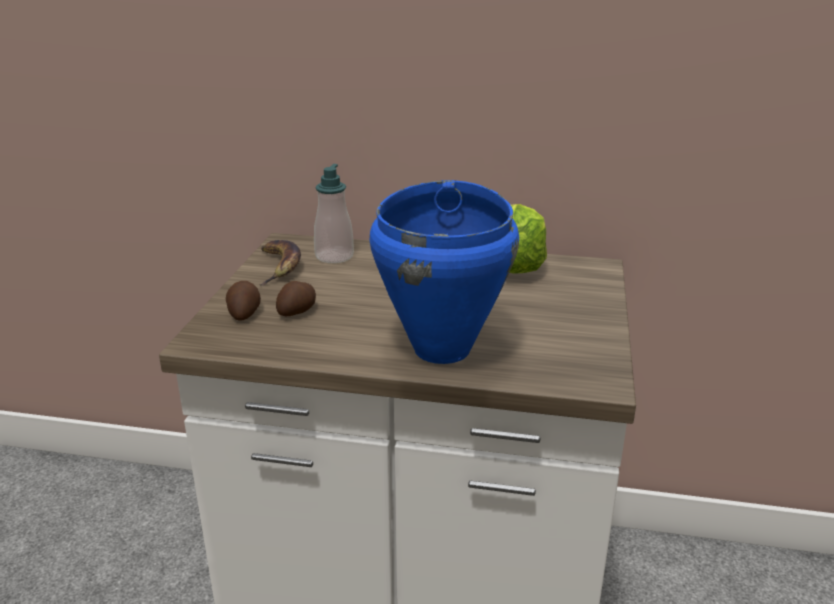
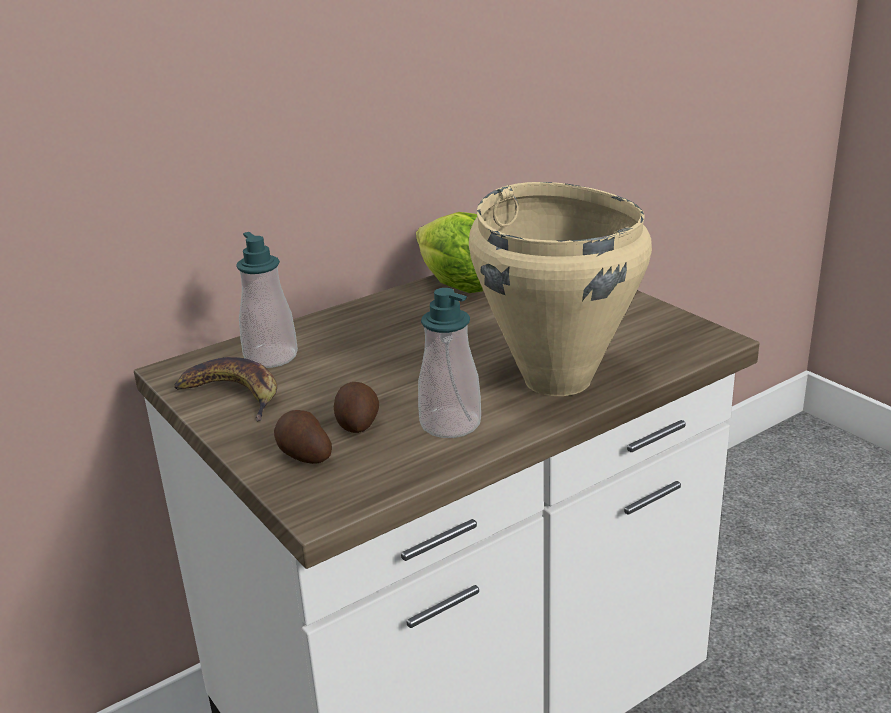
camera: 45 degrees left, 0 degrees up
blue cooking pot [369,180,519,364] -> beige cooking pot [469,182,652,396]
none -> soap dispenser [418,288,481,438]

